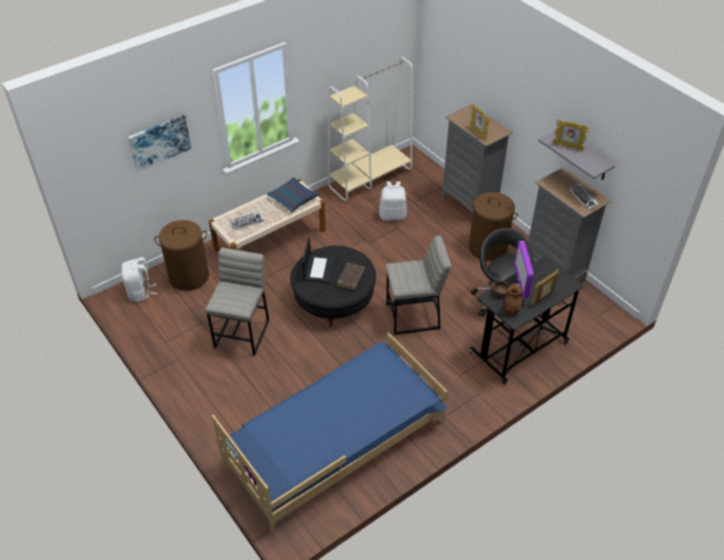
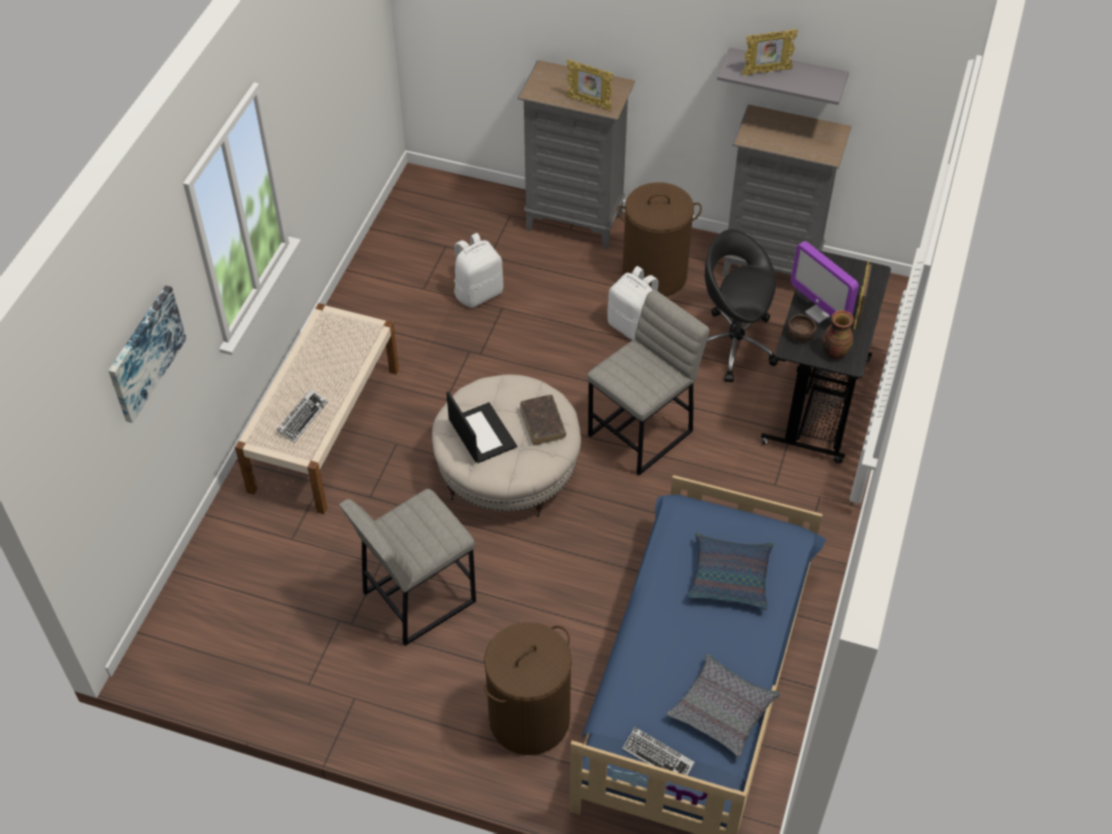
camera: 35 degrees left, 5 degrees up
white backpack [121,257,158,302] -> white backpack moved to [607,266,658,340]
brown laundry basket [154,220,209,291] -> brown laundry basket moved to [484,622,572,755]
grey chair [205,248,269,356] -> grey chair turned 105 degrees counterclockwise [339,489,476,646]
blue pillow [266,177,320,213] -> blue pillow moved to [687,533,774,610]
black ottoman [290,246,376,328] -> beige ottoman [432,375,581,517]
beige clothes rack [328,57,413,201] -> none
keyboard [569,182,599,210] -> keyboard moved to [622,727,695,776]
none -> grey pillow [667,654,780,757]

